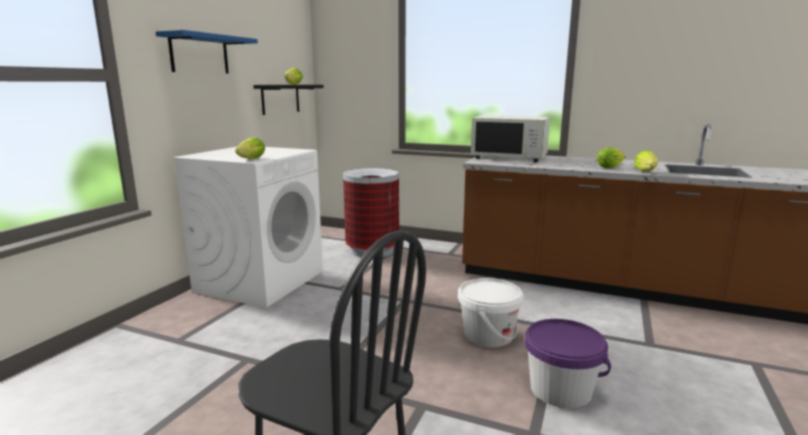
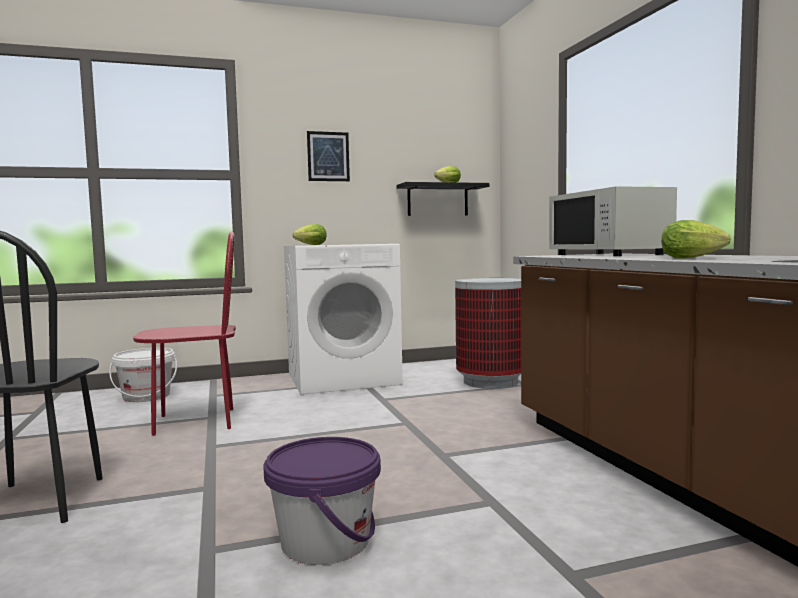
camera: 50 degrees right, 10 degrees down
blue shelf [155,30,258,73] -> picture [307,131,350,181]
white bucket [458,278,524,348] -> white bucket moved to [109,348,177,402]
lettuce [634,150,658,172] -> none
none -> red chair [133,231,236,436]

